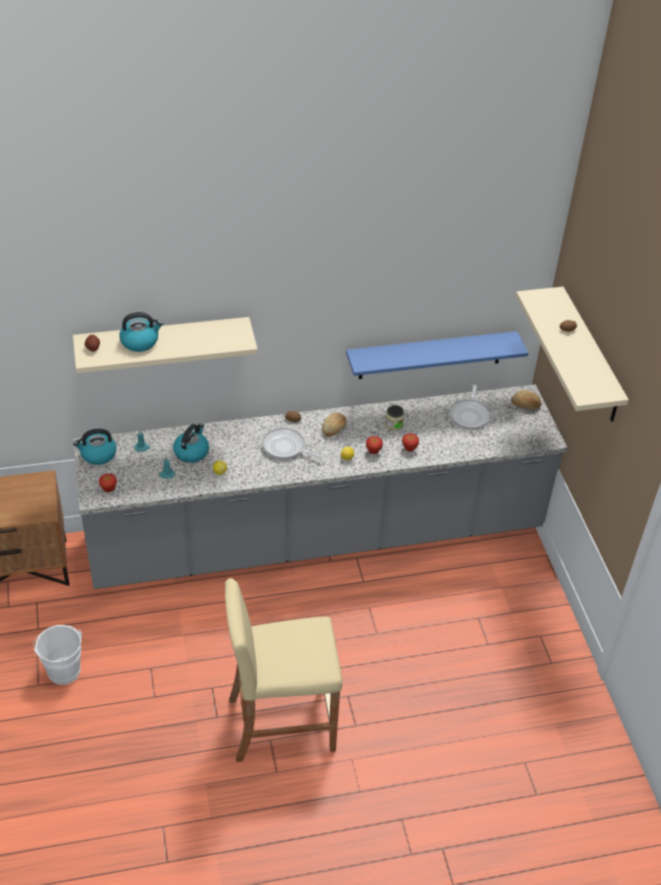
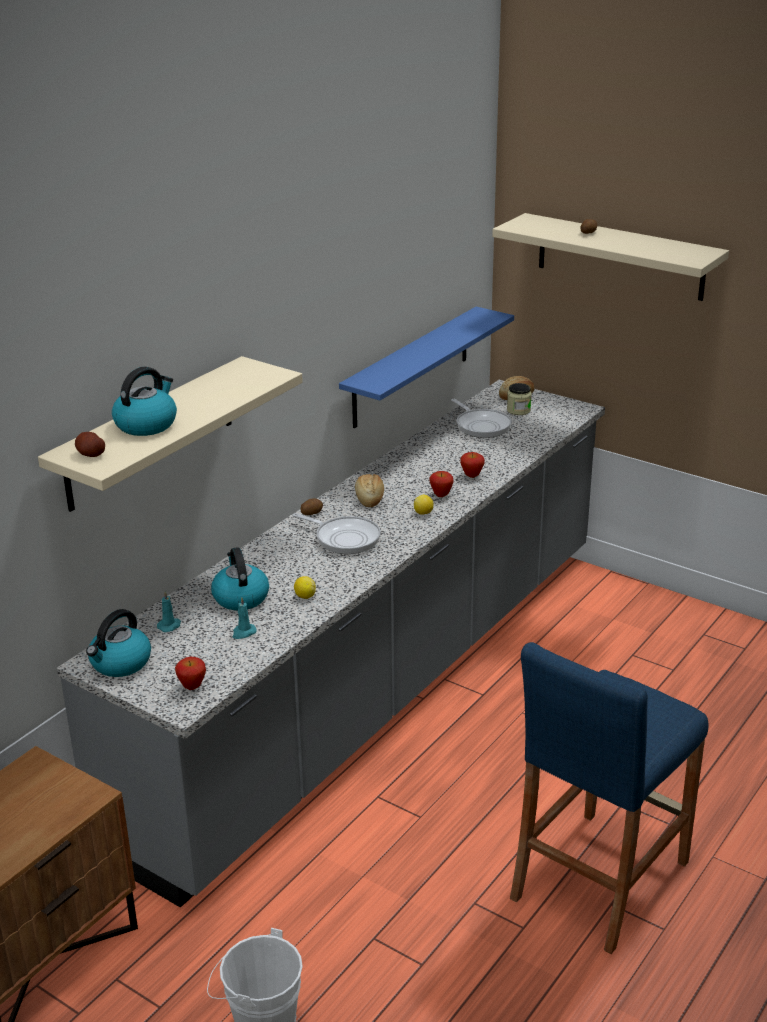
camera: 40 degrees left, 15 degrees down
beige stool [225,578,343,762] -> blue stool [510,642,709,954]
frying pan [262,428,323,460] -> frying pan turned 135 degrees counterclockwise [293,513,381,554]
jar [385,405,405,431] -> jar moved to [507,383,532,415]

